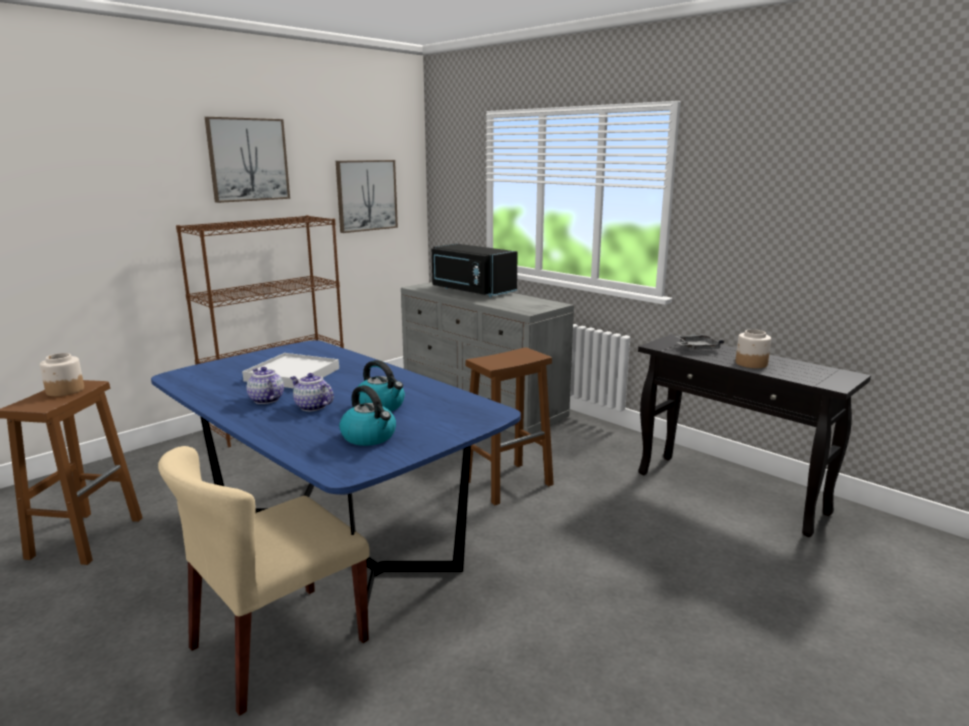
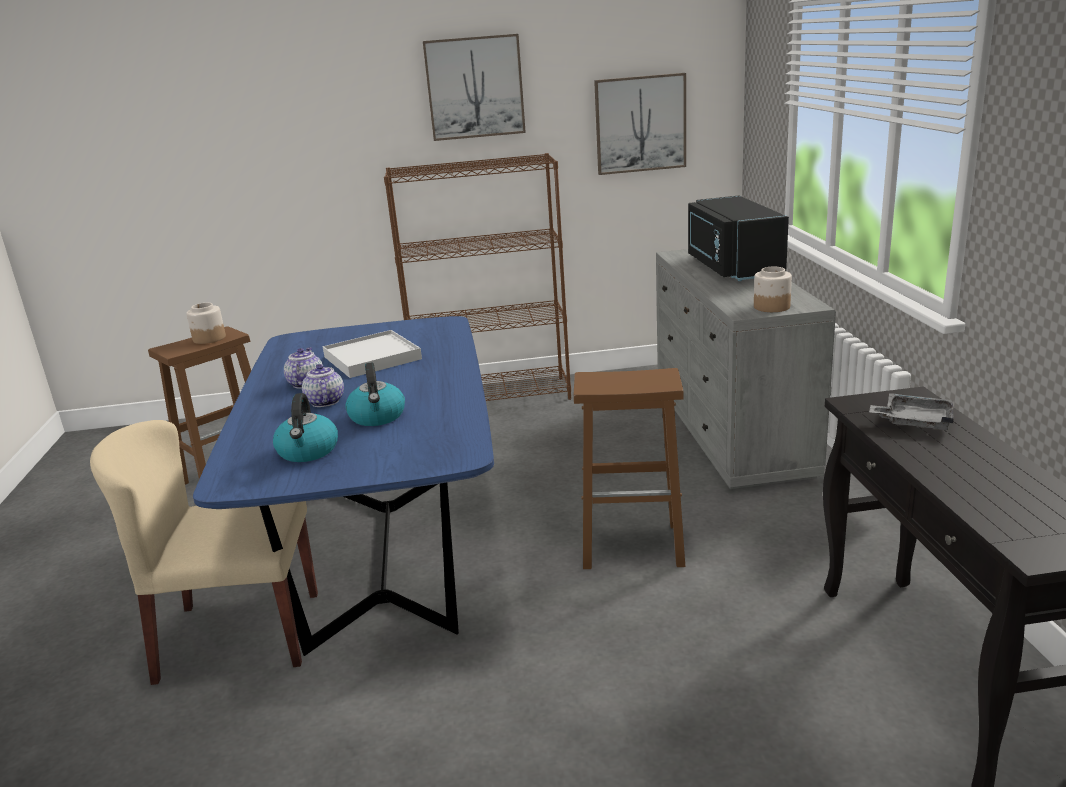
camera: 40 degrees right, 5 degrees up
jar [735,329,771,368] -> jar moved to [754,267,792,312]

